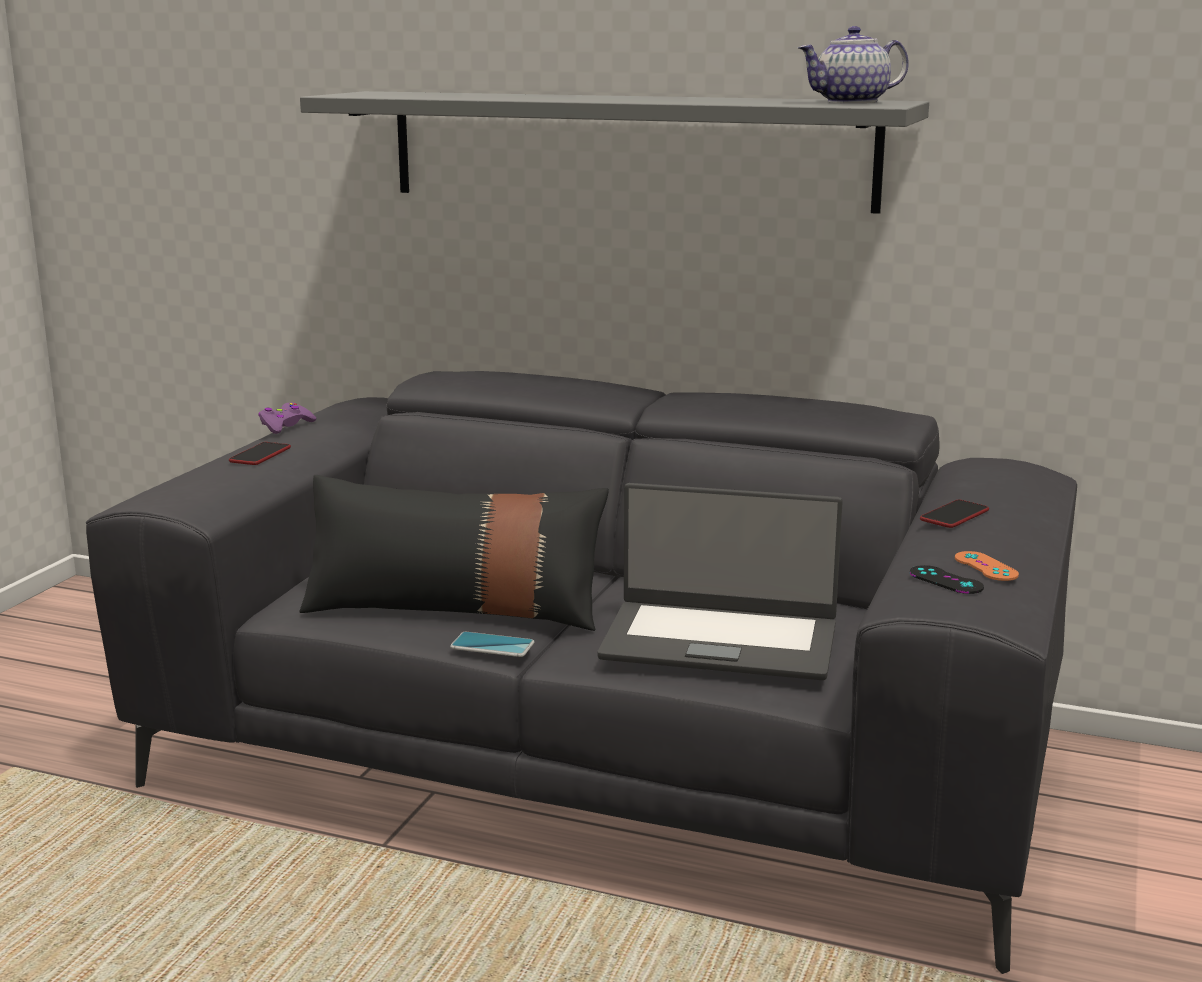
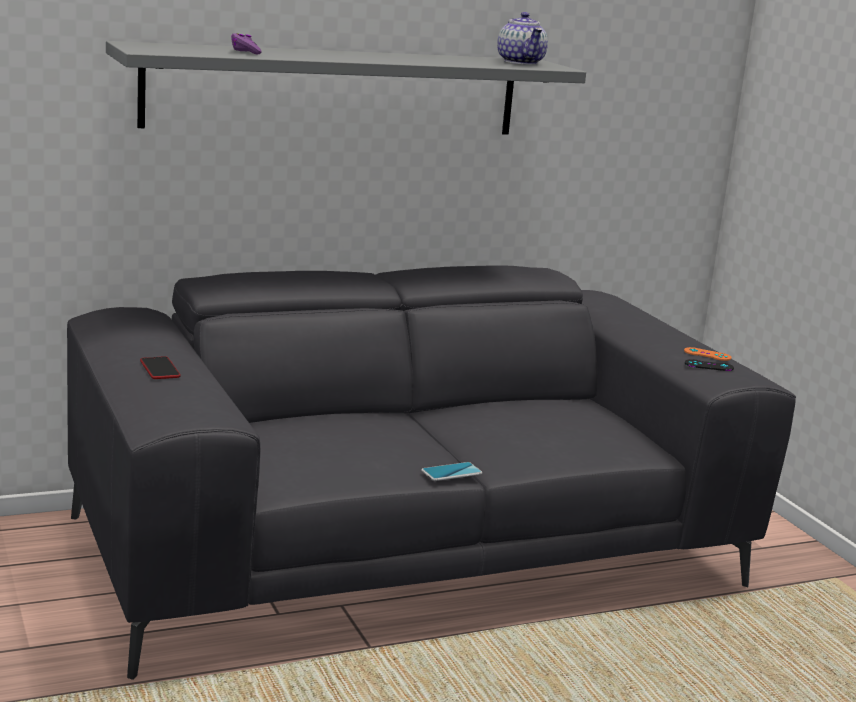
camera: 45 degrees left, 0 degrees up
purple game controller [258,402,316,434] -> purple game controller moved to [231,33,262,55]
black pillow [299,475,609,631] -> none
laptop [597,483,843,680] -> none
teapot [798,26,909,103] -> teapot turned 45 degrees counterclockwise [497,12,548,65]
phone [920,500,989,528] -> none

